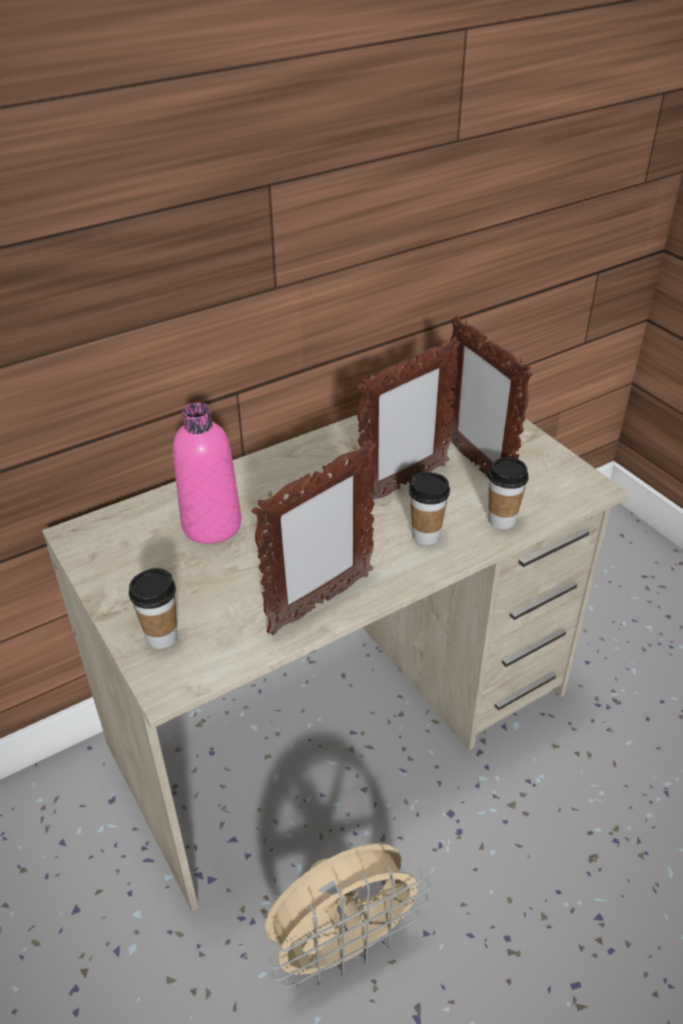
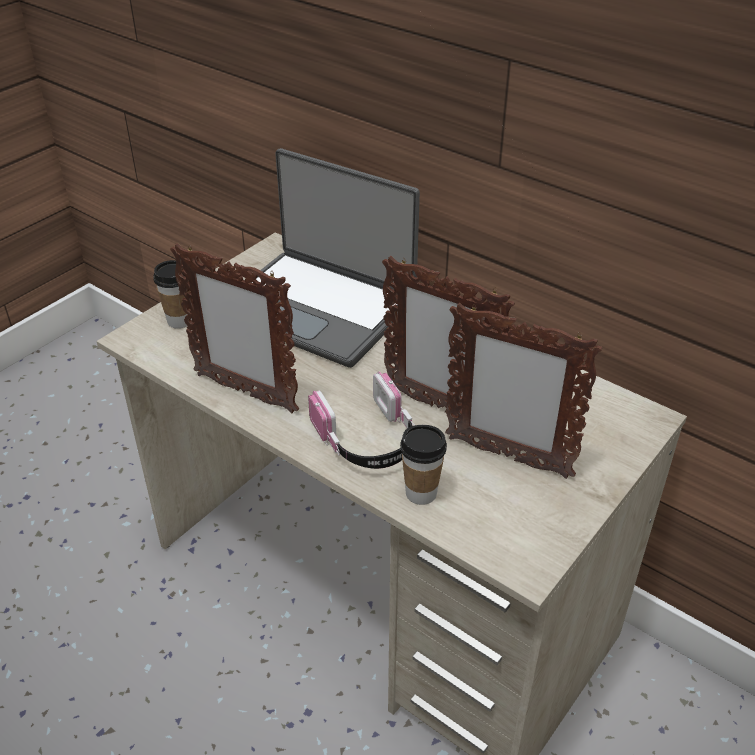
camera: 70 degrees right, 0 degrees up
pink bottle [173,403,241,544] -> laptop [251,148,420,368]
beige fan [265,843,431,988] -> none
cup [409,472,450,545] -> headphones [308,371,415,469]
picture frame [446,315,533,480] -> picture frame turned 105 degrees counterclockwise [445,303,602,479]

